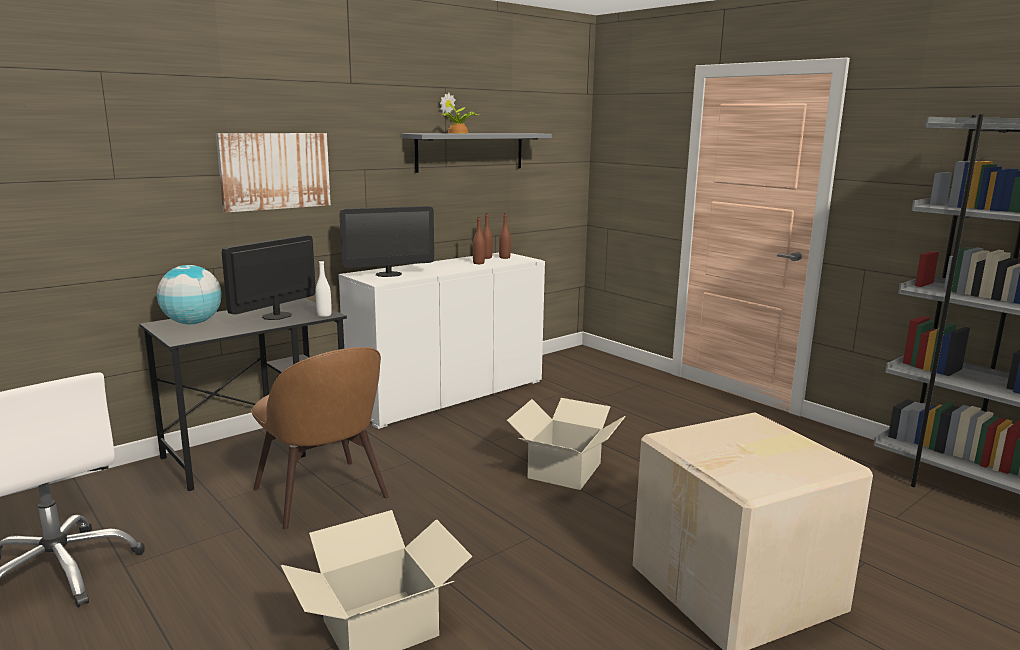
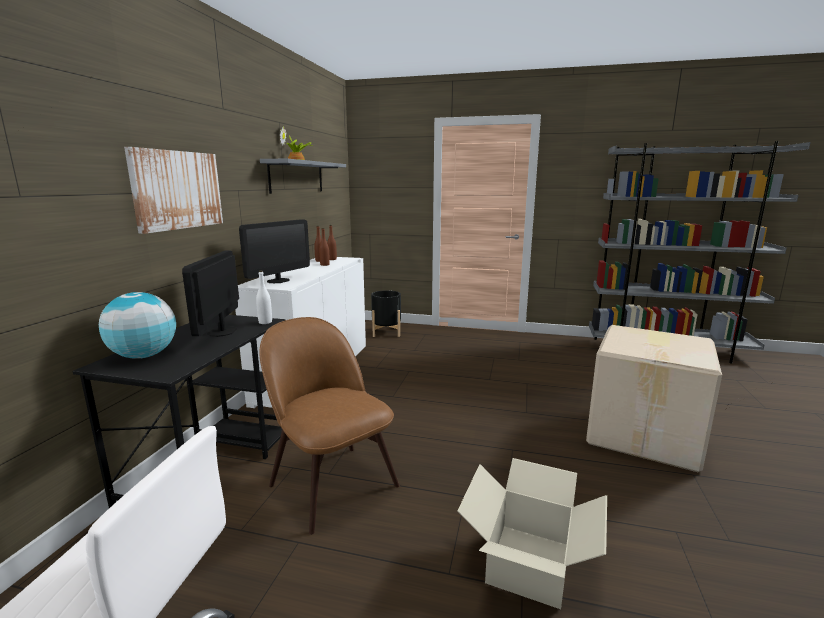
camera: 35 degrees left, 0 degrees up
brown chair [251,347,389,529] -> brown chair turned 150 degrees counterclockwise [259,317,400,535]
cardboard box [507,398,626,490] -> none
none -> black planter [371,290,401,337]

